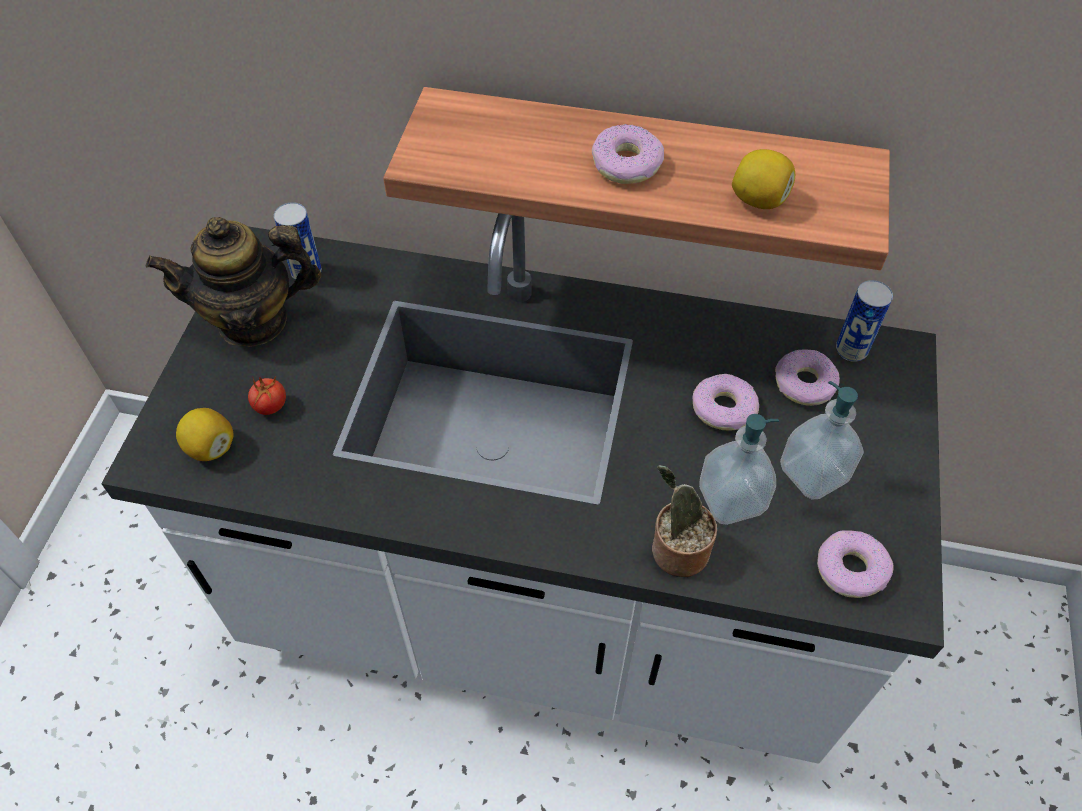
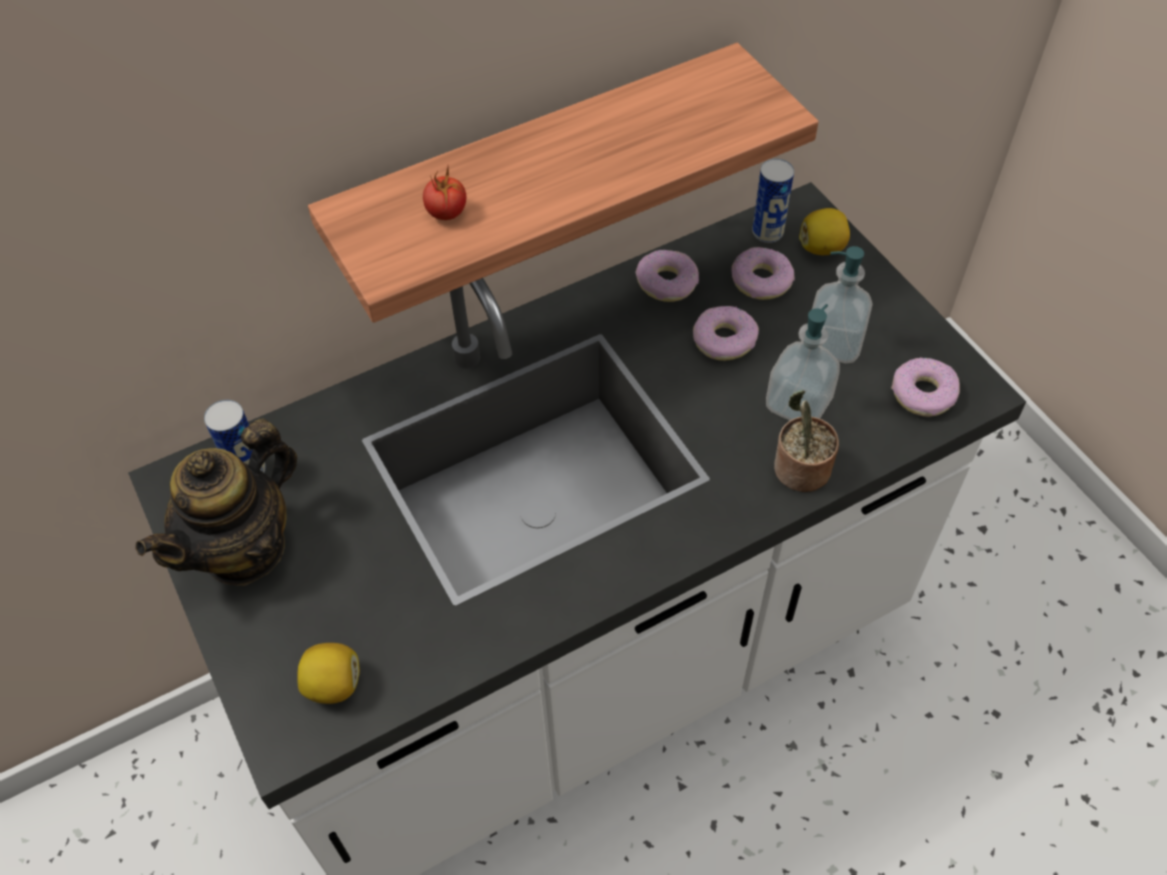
camera: 40 degrees left, 0 degrees up
tomato [248,375,286,415] -> tomato moved to [423,166,466,220]
donut [592,124,664,184] -> donut moved to [635,250,699,302]
lemon [732,149,795,209] -> lemon moved to [799,208,850,255]

